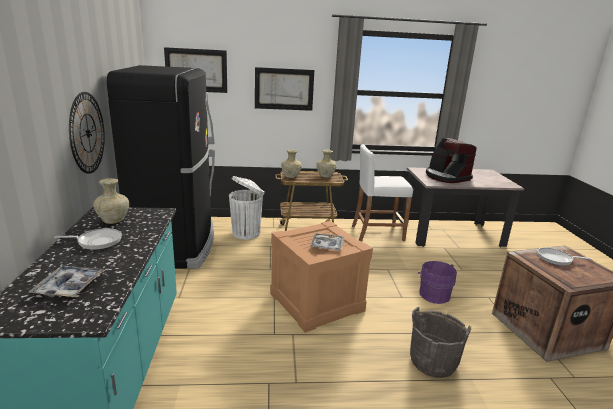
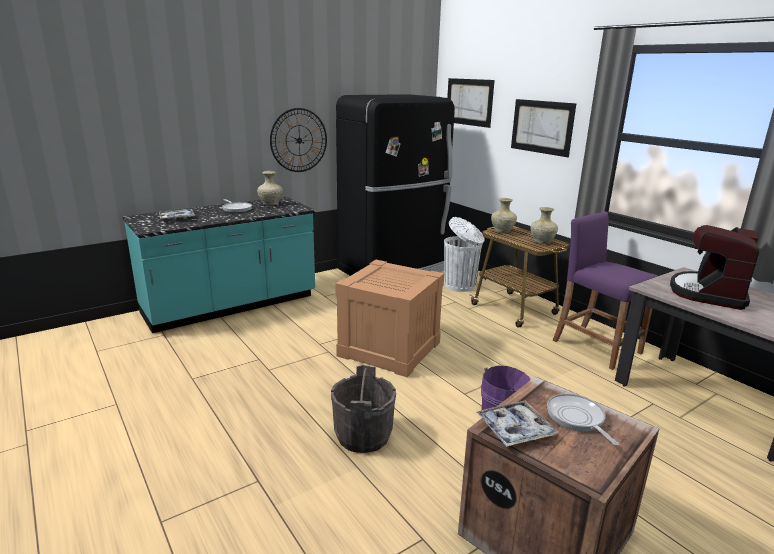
camera: 60 degrees right, 0 degrees up
tray [310,233,344,251] -> tray moved to [476,400,558,447]
white stool [352,144,413,241] -> purple stool [552,211,658,370]

